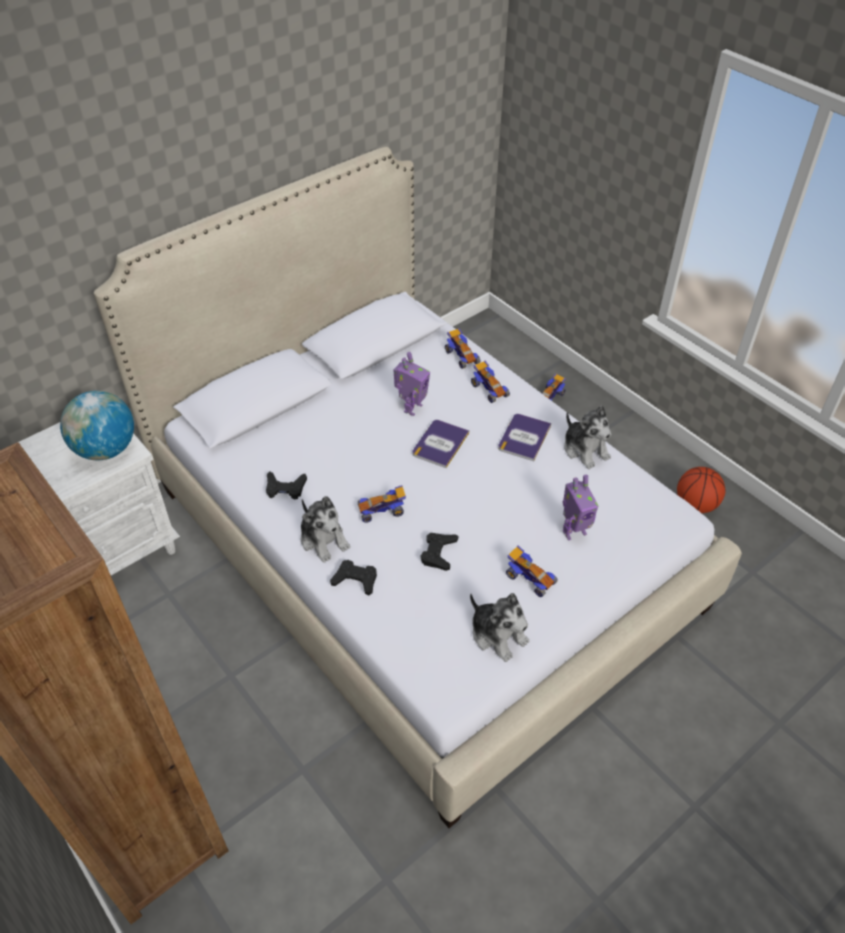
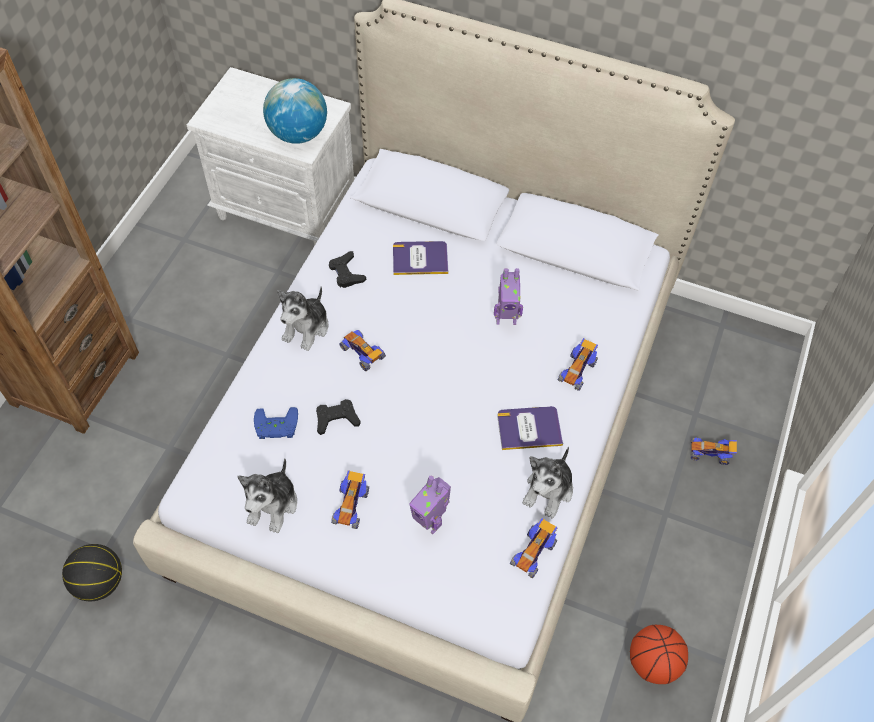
camera: 60 degrees right, 10 degrees up
black game controller [330,560,377,596] -> none
book [412,420,469,468] -> book moved to [393,241,448,275]
toy car [445,328,480,369] -> toy car moved to [510,518,558,578]
none -> basketball [62,544,122,601]
none -> blue game controller [254,407,298,439]

